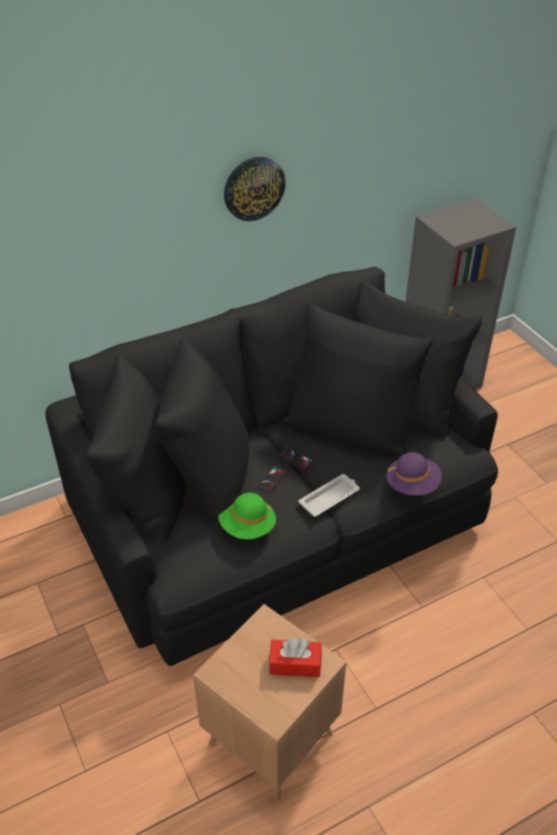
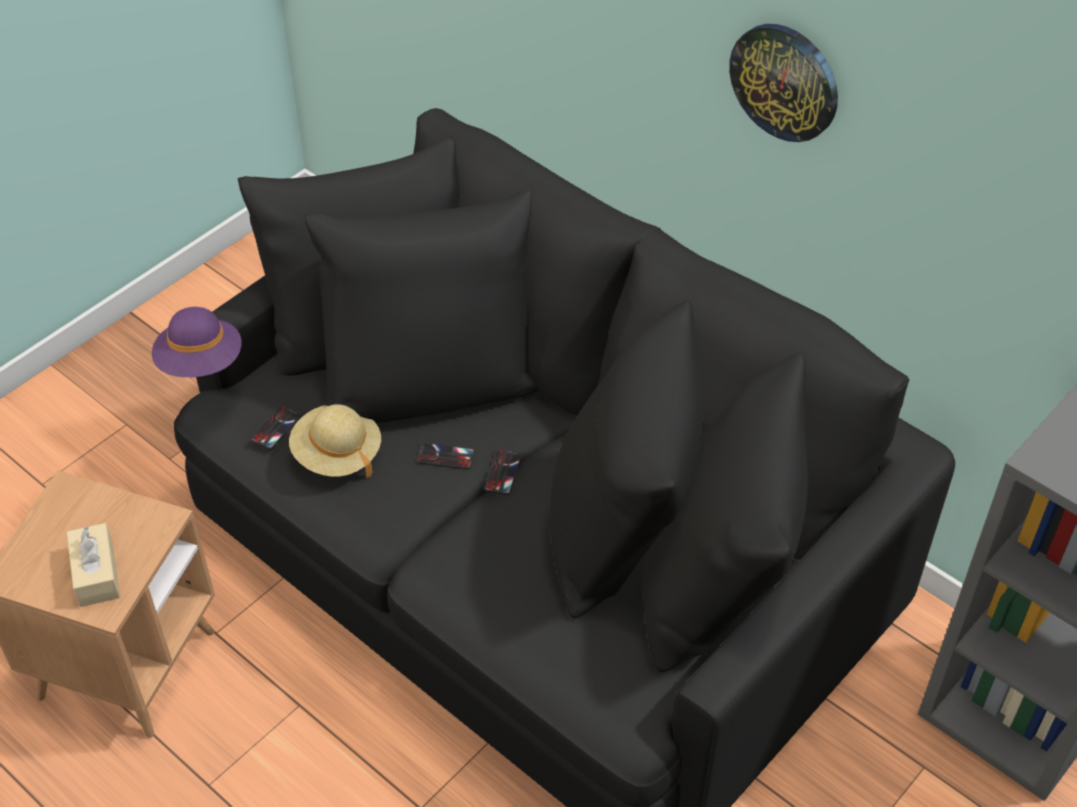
camera: 70 degrees right, 5 degrees up
green hat [218,493,276,539] -> beige hat [289,404,381,478]
red tissue box [269,638,322,677] -> beige tissue box [67,523,120,607]
white tray [299,474,360,517] -> none
purple hat [386,452,442,495] -> purple hat moved to [152,307,241,377]
none -> phone [251,405,302,450]

